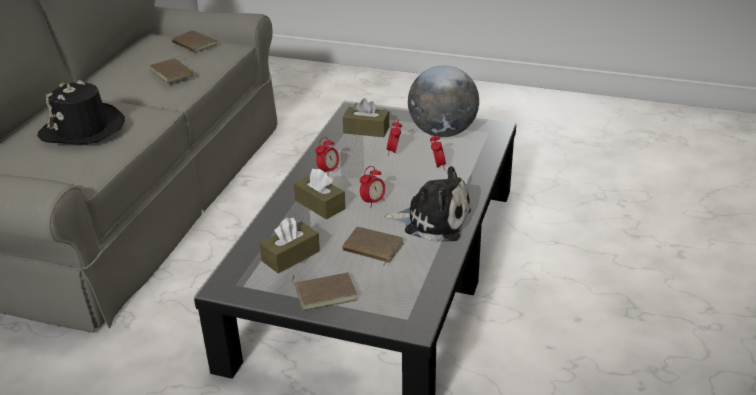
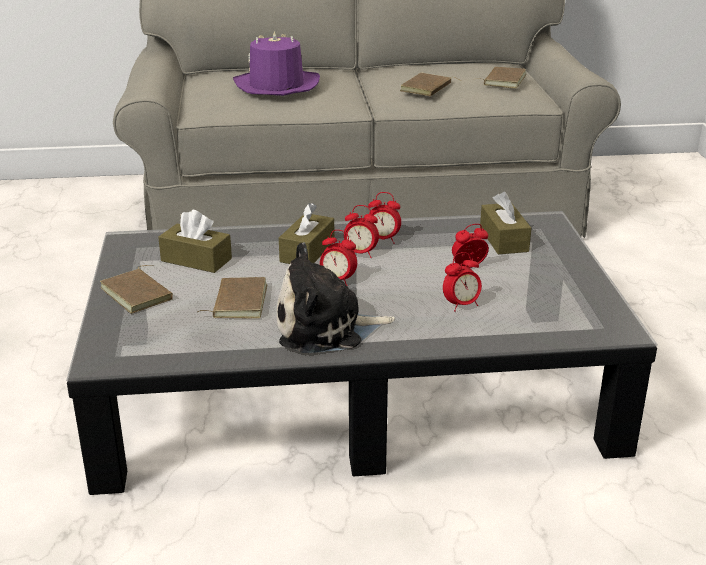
camera: 65 degrees right, 5 degrees down
black hat [37,80,125,145] -> purple hat [233,31,320,96]
plush toy [384,166,471,242] -> plush toy turned 90 degrees clockwise [276,242,395,353]
globe [408,65,479,137] -> none
none -> alarm clock [344,205,379,258]

